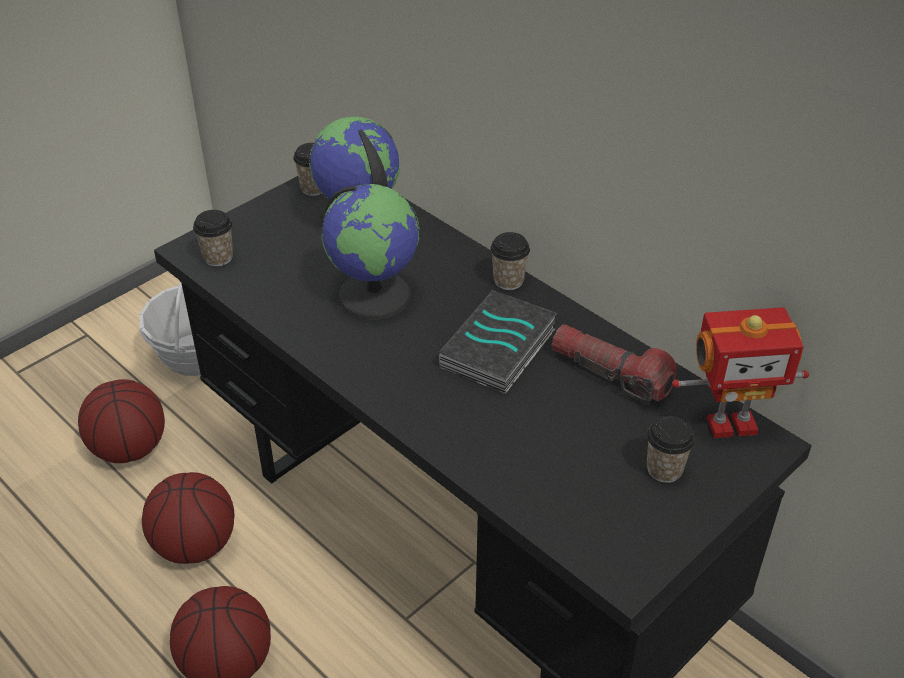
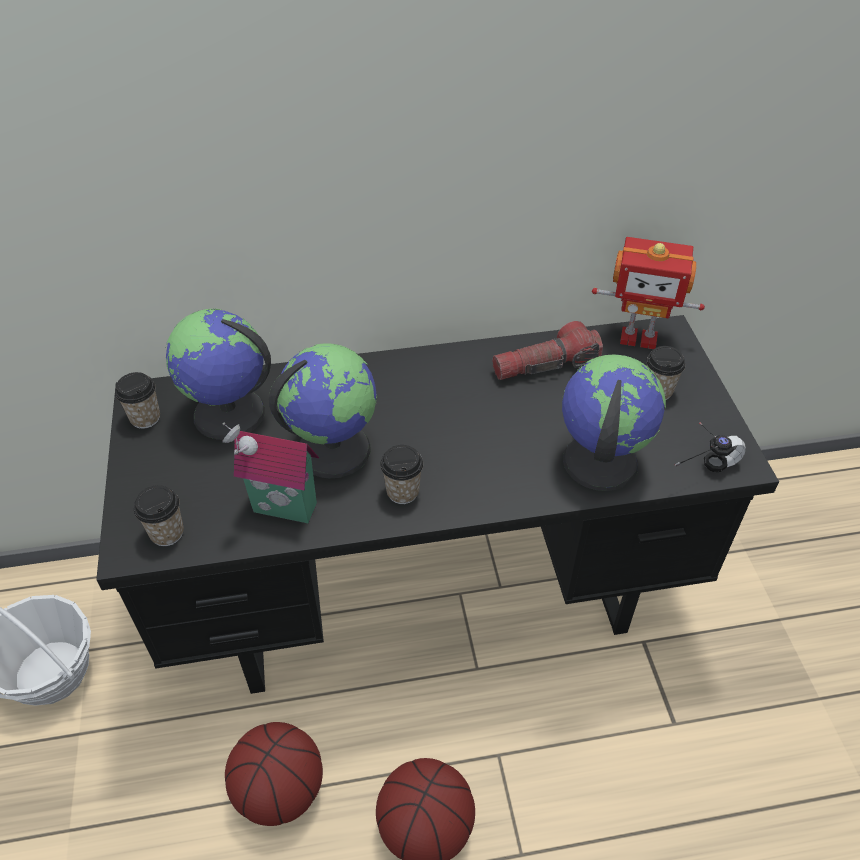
camera: 55 degrees left, 5 degrees up
basketball [78,379,165,463] -> none
book [439,290,557,394] -> none
cup [490,232,530,290] -> cup moved to [380,445,423,504]
toy robot [672,307,809,438] -> toy robot turned 75 degrees clockwise [592,237,705,349]
none -> toy house [222,423,319,523]
none -> globe [562,355,666,491]
none -> headphones [674,422,746,472]

